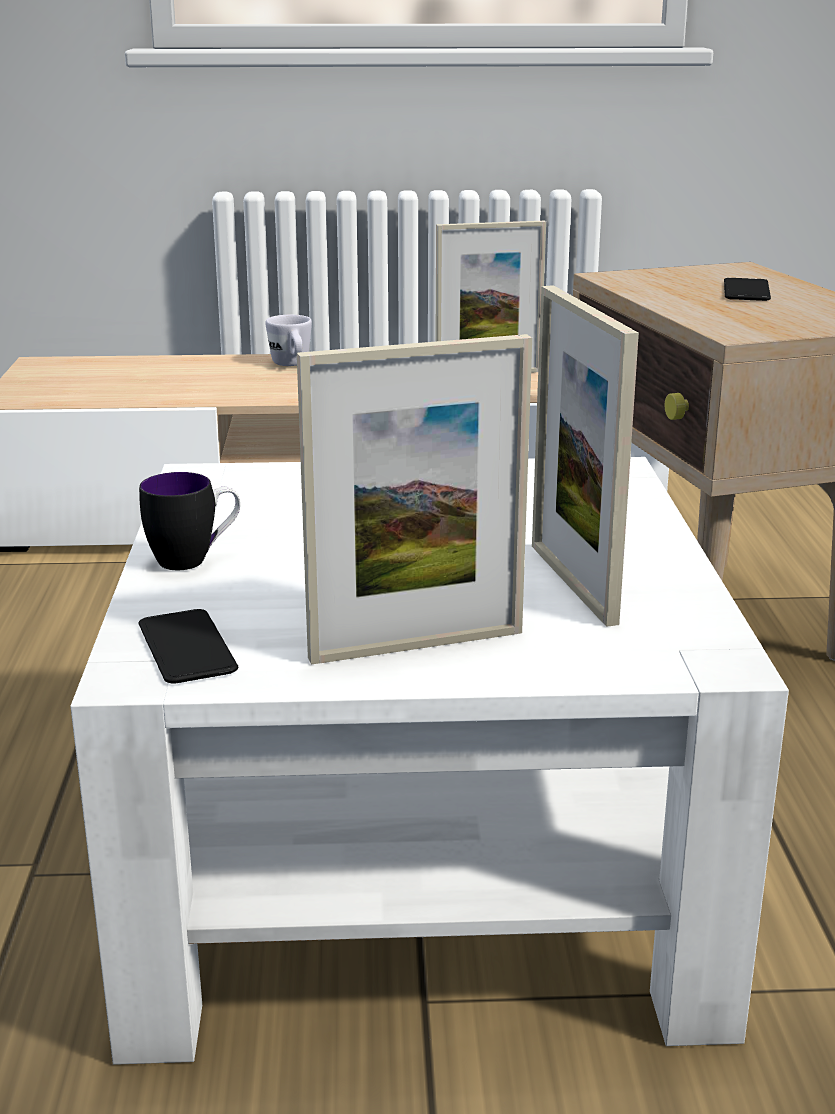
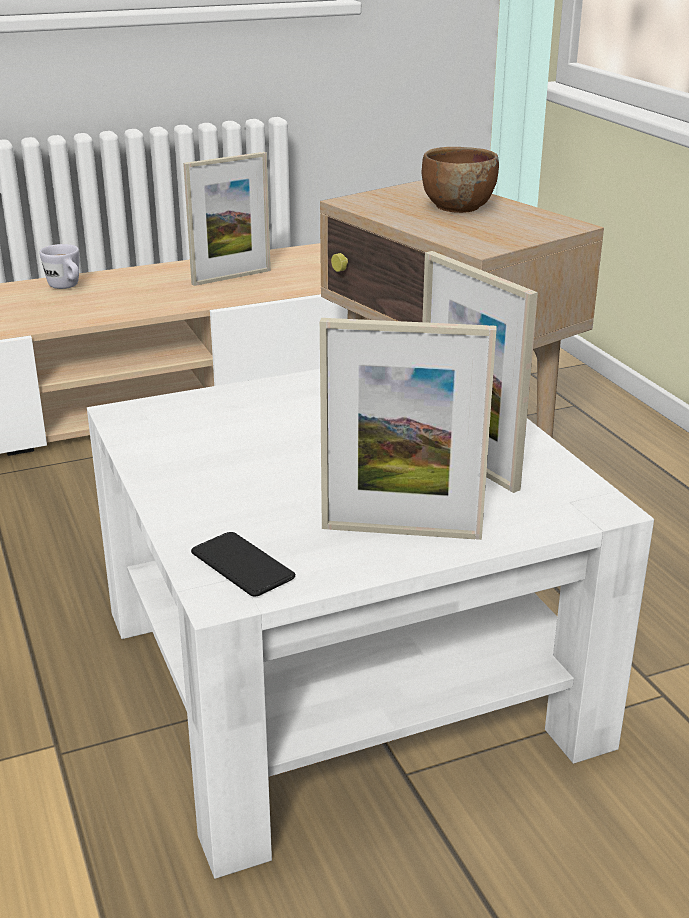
camera: 20 degrees left, 5 degrees up
mug [139,472,241,570] -> none
picture frame [297,334,532,664] -> picture frame turned 45 degrees clockwise [320,318,497,540]
phone [724,278,771,301] -> brown bowl [422,147,499,213]

